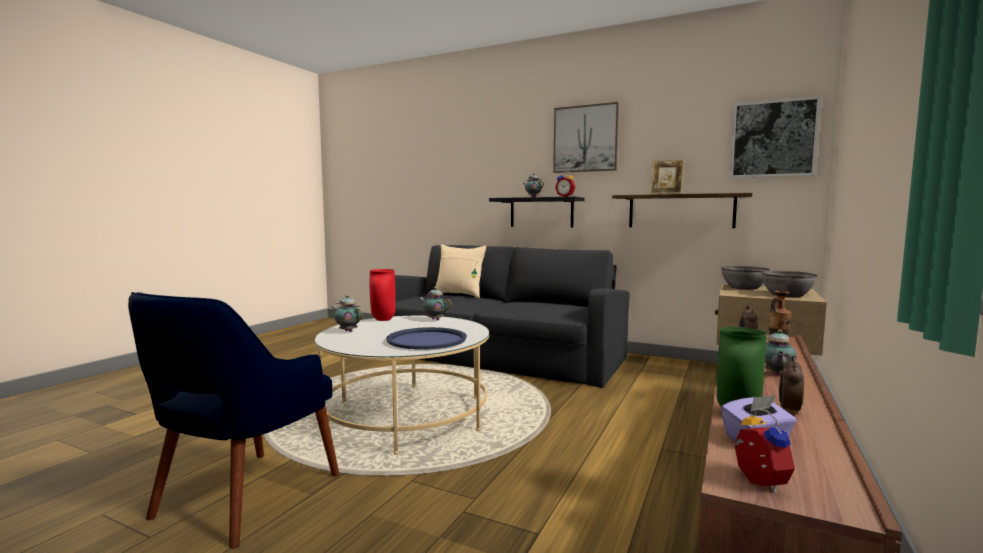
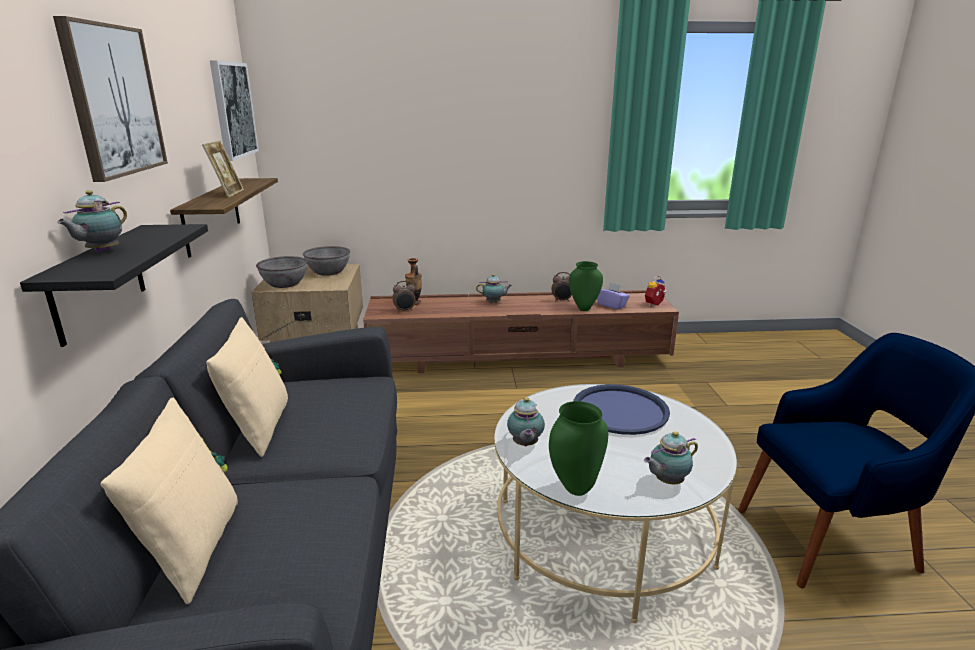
camera: 120 degrees left, 15 degrees up
teapot [332,295,363,332] -> teapot turned 60 degrees clockwise [644,431,698,484]
red vase [369,269,395,321] -> green vase [549,401,608,496]
alarm clock [555,171,576,197] -> none
none -> beige pillow [206,317,288,457]

